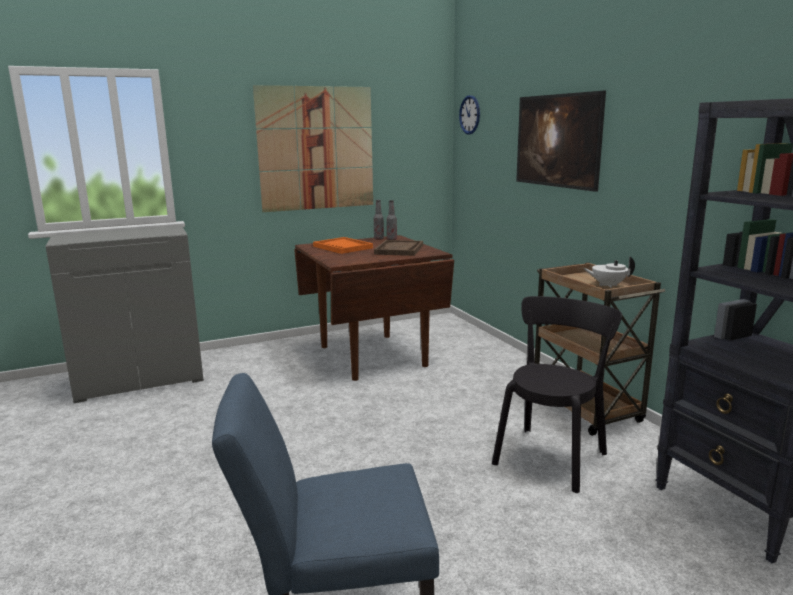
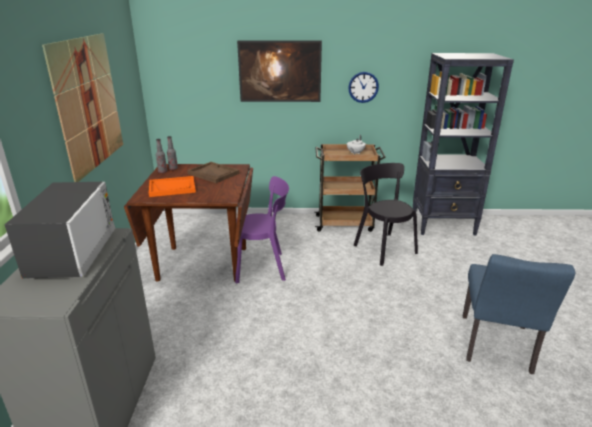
camera: 65 degrees left, 10 degrees up
wall clock [459,95,480,135] -> wall clock moved to [348,72,379,103]
none -> microwave [4,182,115,279]
none -> purple chair [235,176,289,283]

